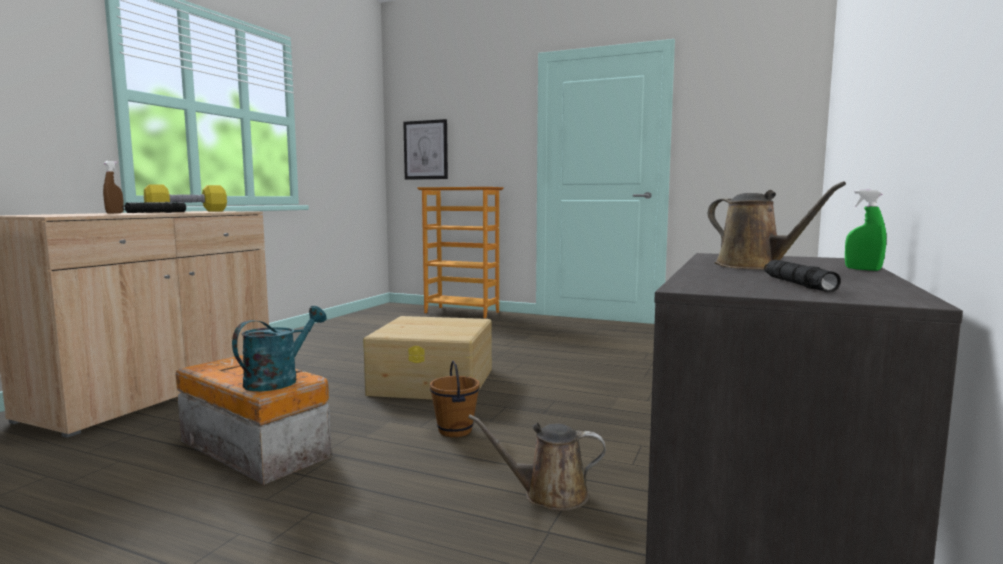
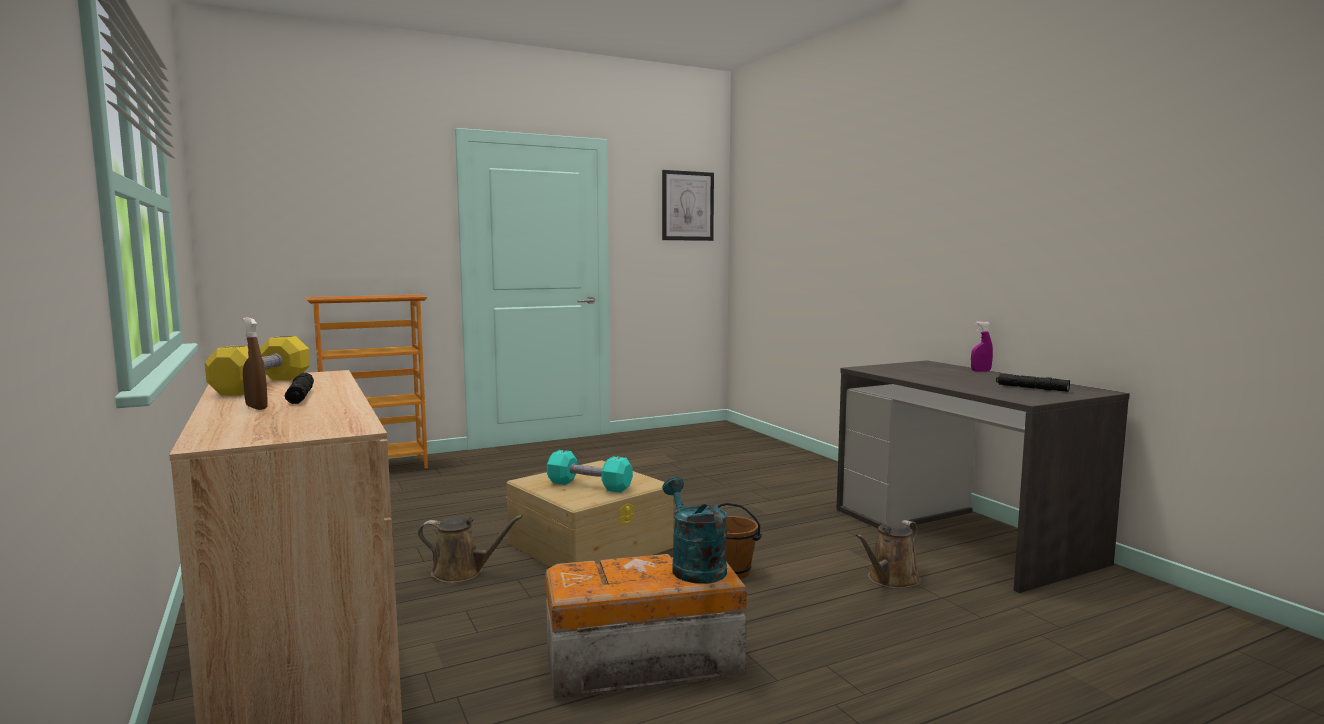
camera: 50 degrees left, 0 degrees up
picture [403,119,448,180] -> picture moved to [662,170,714,241]
brown watering can [708,181,846,269] -> brown watering can moved to [418,515,523,583]
green spray bottle [845,190,886,271] -> purple spray bottle [971,321,993,372]
none -> turquoise dumbbell [547,450,633,493]

